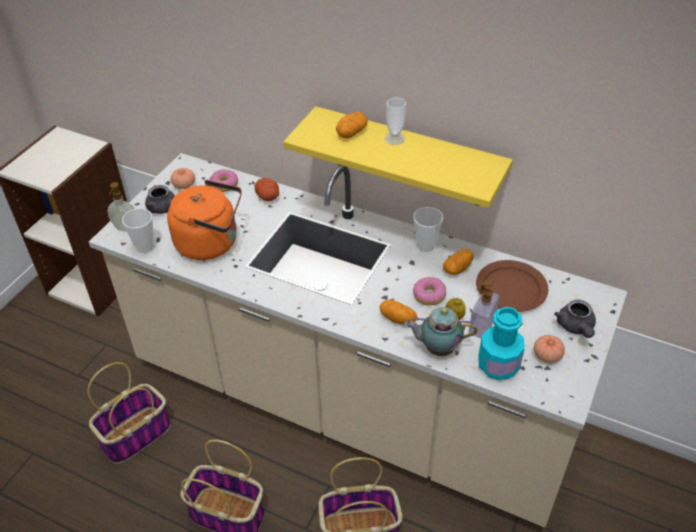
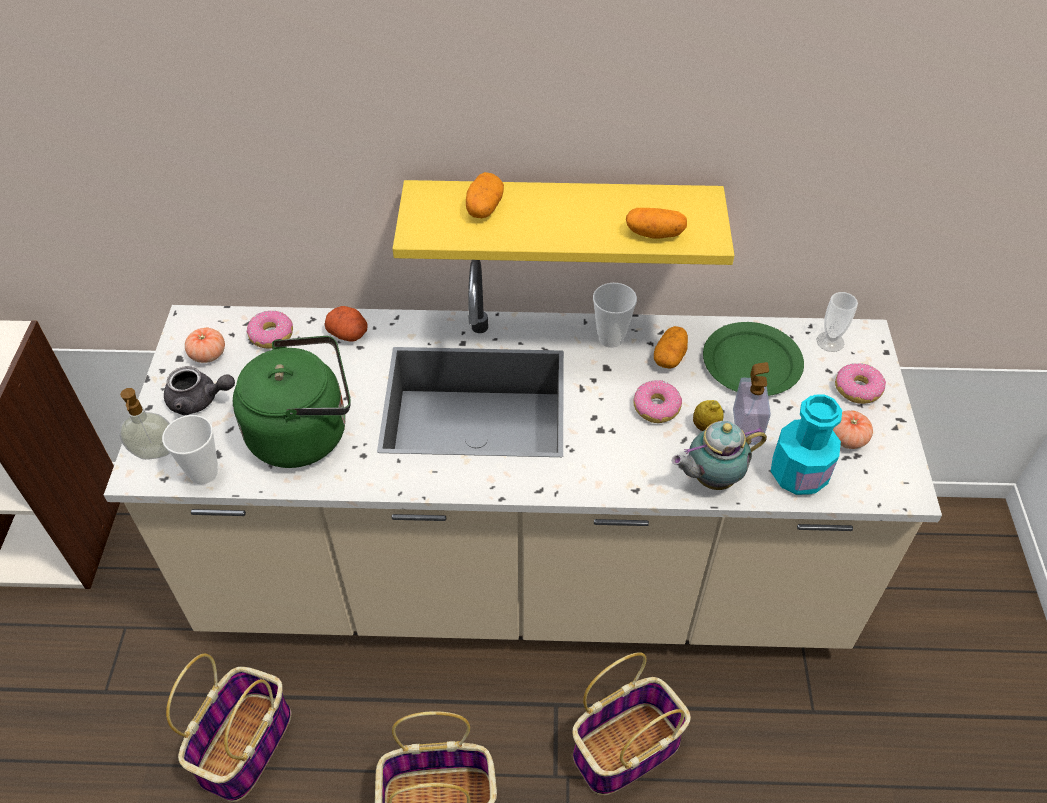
camera: 25 degrees left, 5 degrees up
orange kettle [167,180,242,260] -> green kettle [233,336,351,468]
potato [380,300,418,325] -> potato moved to [626,208,687,239]
cup [385,98,406,145] -> cup moved to [816,292,858,352]
brown plate [476,260,548,312] -> green plate [703,322,804,396]
grey teapot [554,300,596,338] -> donut [835,363,886,404]

